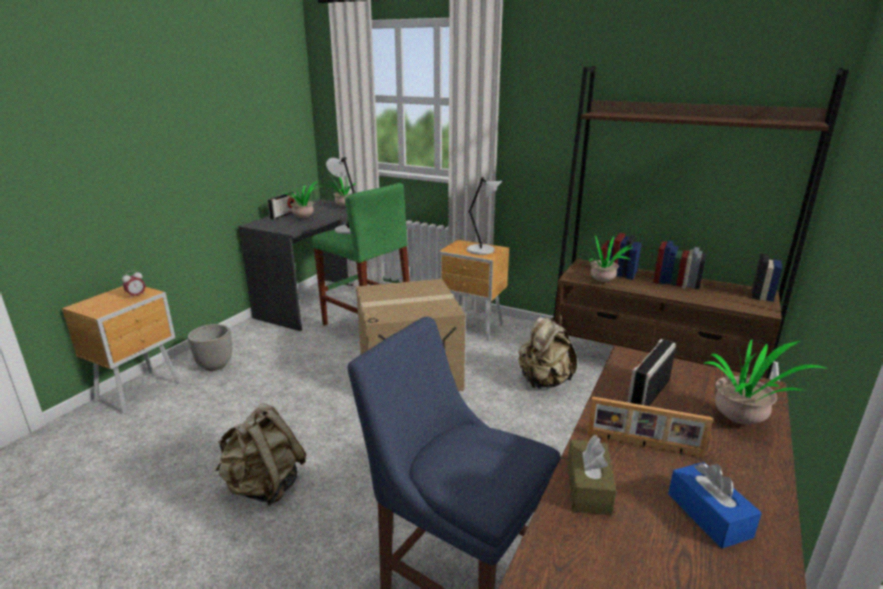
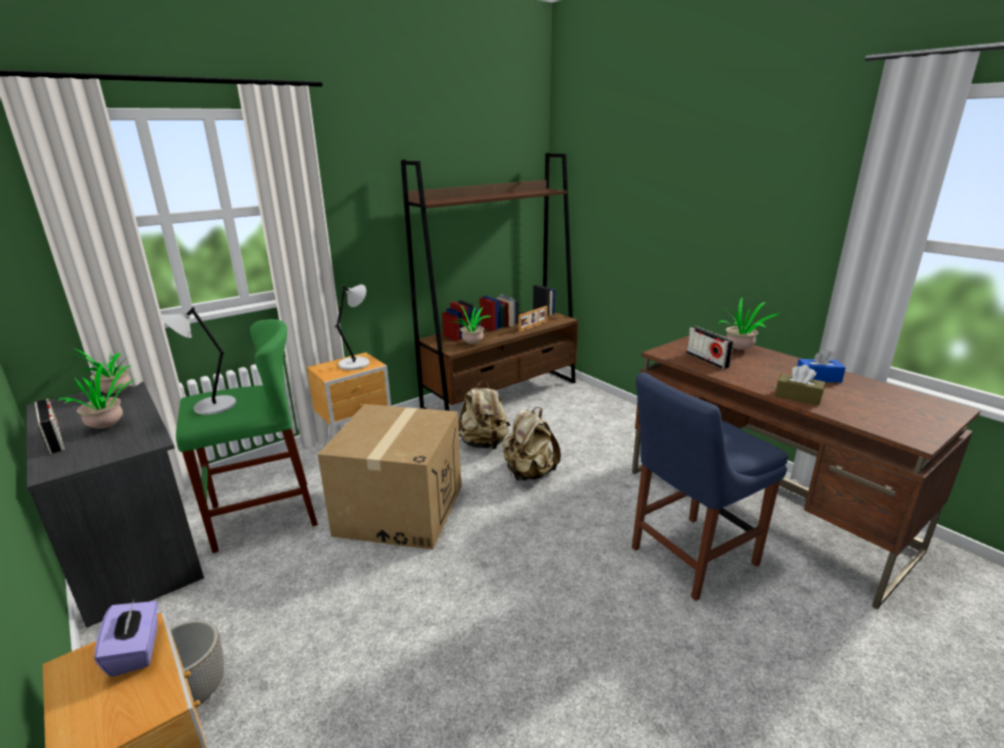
camera: 65 degrees left, 0 degrees up
alarm clock [122,270,145,299] -> purple tissue box [94,600,158,677]
beige backpack [215,403,307,506] -> beige backpack moved to [502,407,561,481]
picture frame [587,396,713,458] -> picture frame moved to [519,306,548,332]

